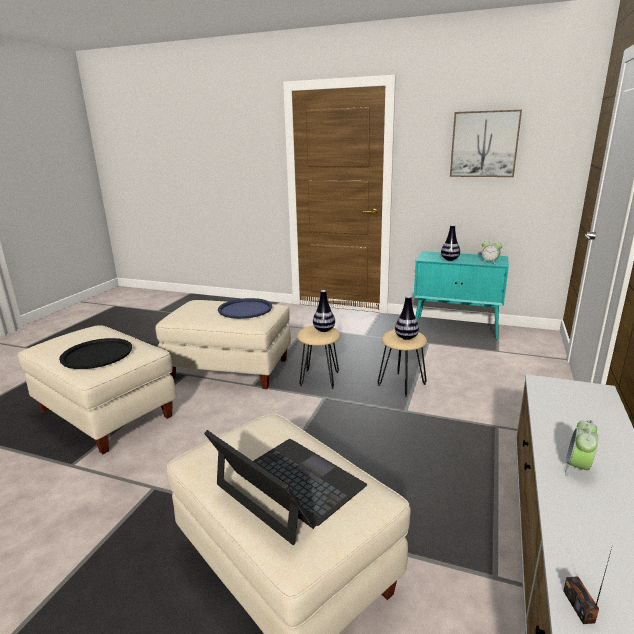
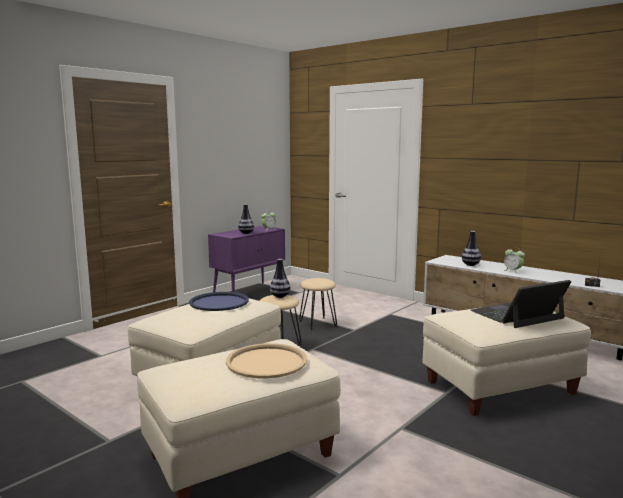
camera: 70 degrees left, 10 degrees down
black tray [59,338,132,369] -> beige tray [226,343,307,378]
vase [395,296,419,340] -> vase moved to [462,231,481,266]
turquoise cabinet [414,251,509,340] -> purple cabinet [208,226,285,292]
picture [450,110,522,177] -> none

